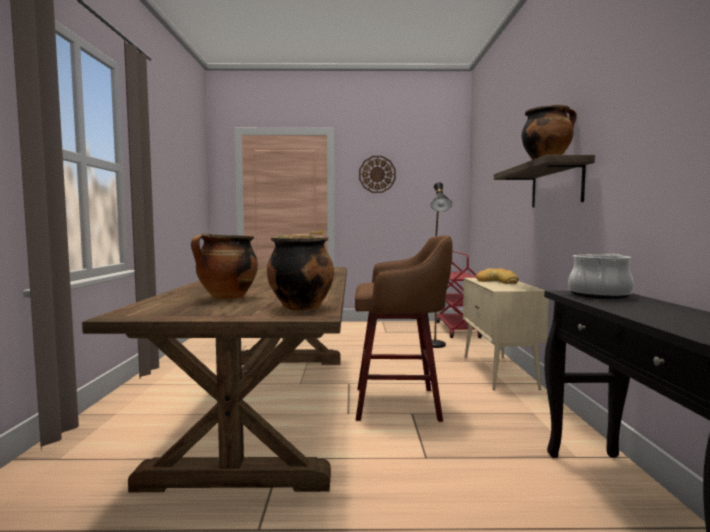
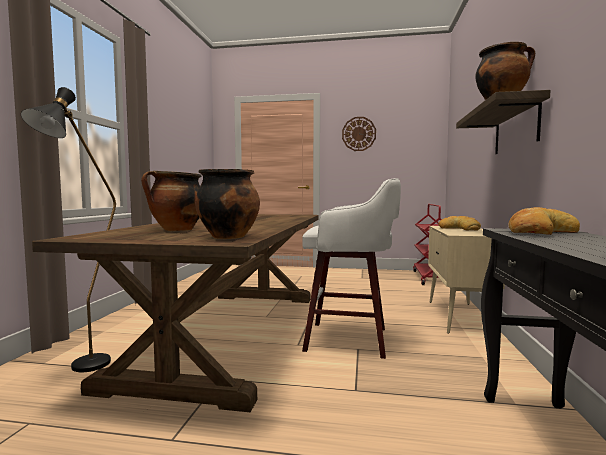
camera: 10 degrees right, 0 degrees up
brown stool [355,236,453,422] -> white stool [302,178,401,359]
black floor lamp [431,182,452,348] -> black floor lamp moved to [21,87,116,372]
cooking pot [568,254,634,299] -> bread [508,207,580,235]

